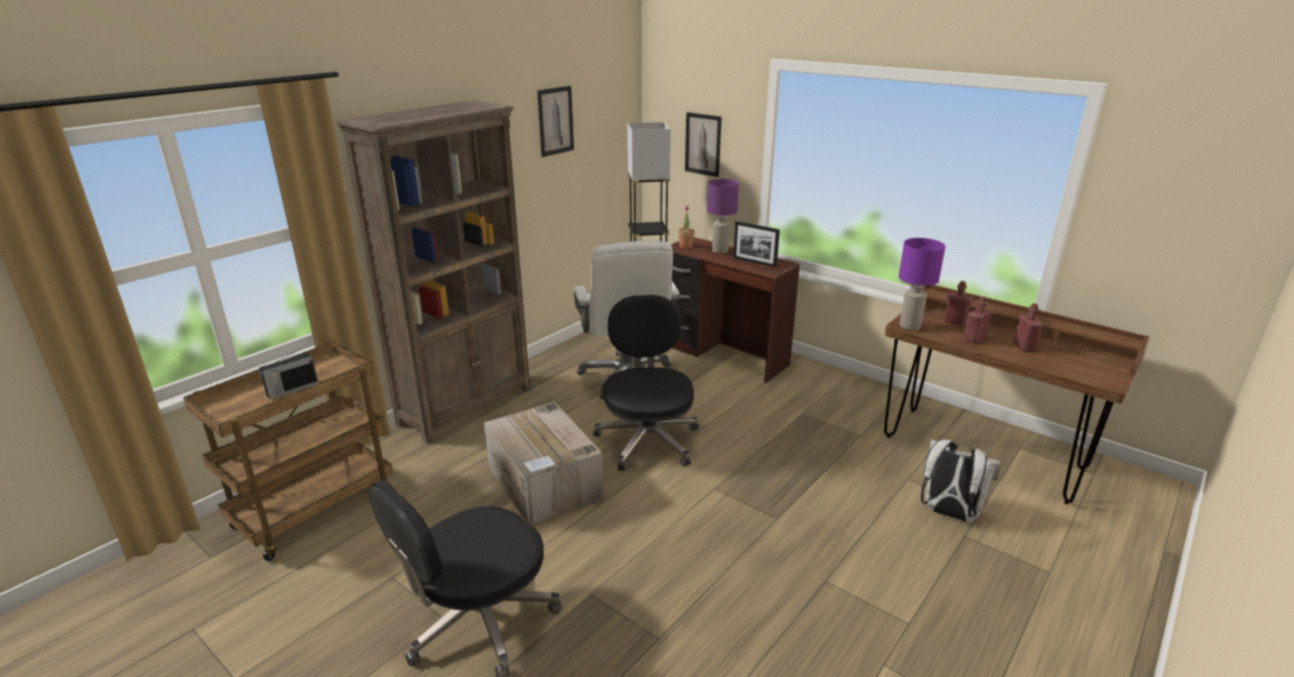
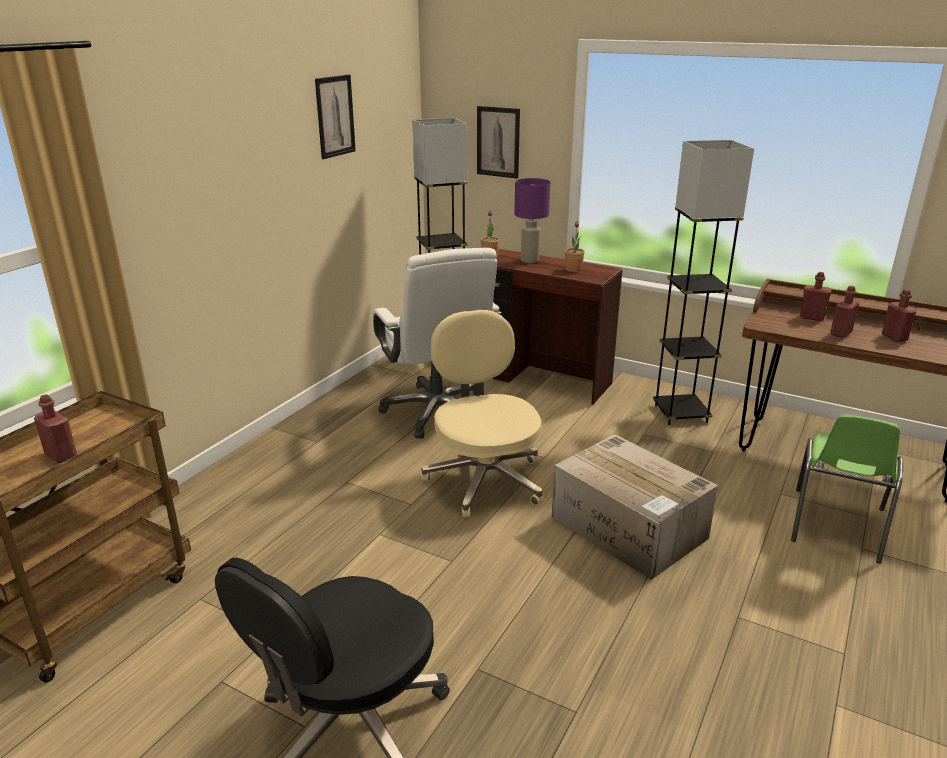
camera: 10 degrees left, 0 degrees up
radio [259,348,318,399] -> red bottle [34,395,77,463]
brown bookcase [337,100,531,444] -> none
cardboard box [484,402,604,525] -> cardboard box moved to [552,434,718,580]
black office chair [593,295,699,471] -> beige office chair [421,310,543,517]
picture frame [733,221,780,267] -> potted plant [565,221,585,272]
purple table lamp [899,238,945,330] -> none
white backpack [921,439,1001,522] -> green chair [791,414,903,564]
none -> black floor lamp [653,140,754,425]

